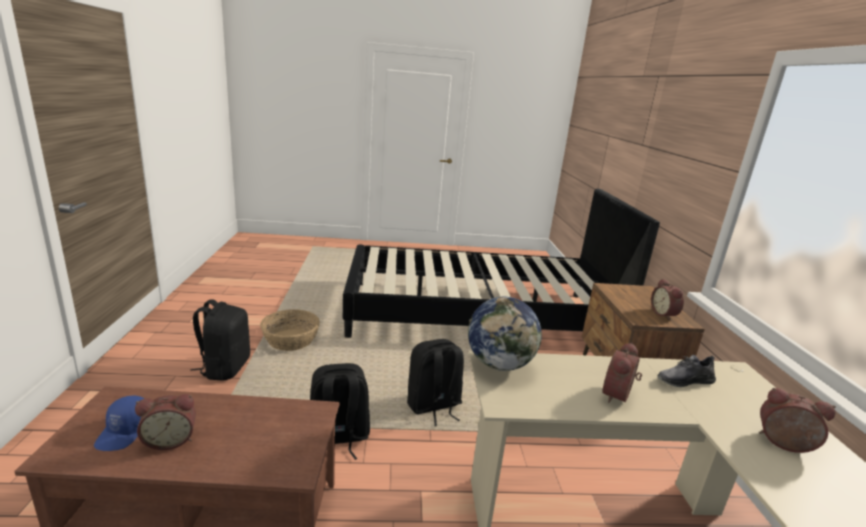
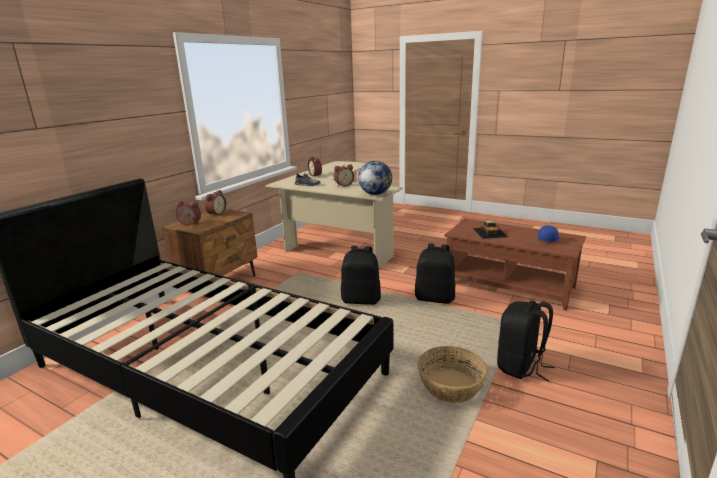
camera: 145 degrees left, 0 degrees up
alarm clock [135,394,196,450] -> alarm clock moved to [176,201,201,226]
none -> toy car [473,221,508,239]

